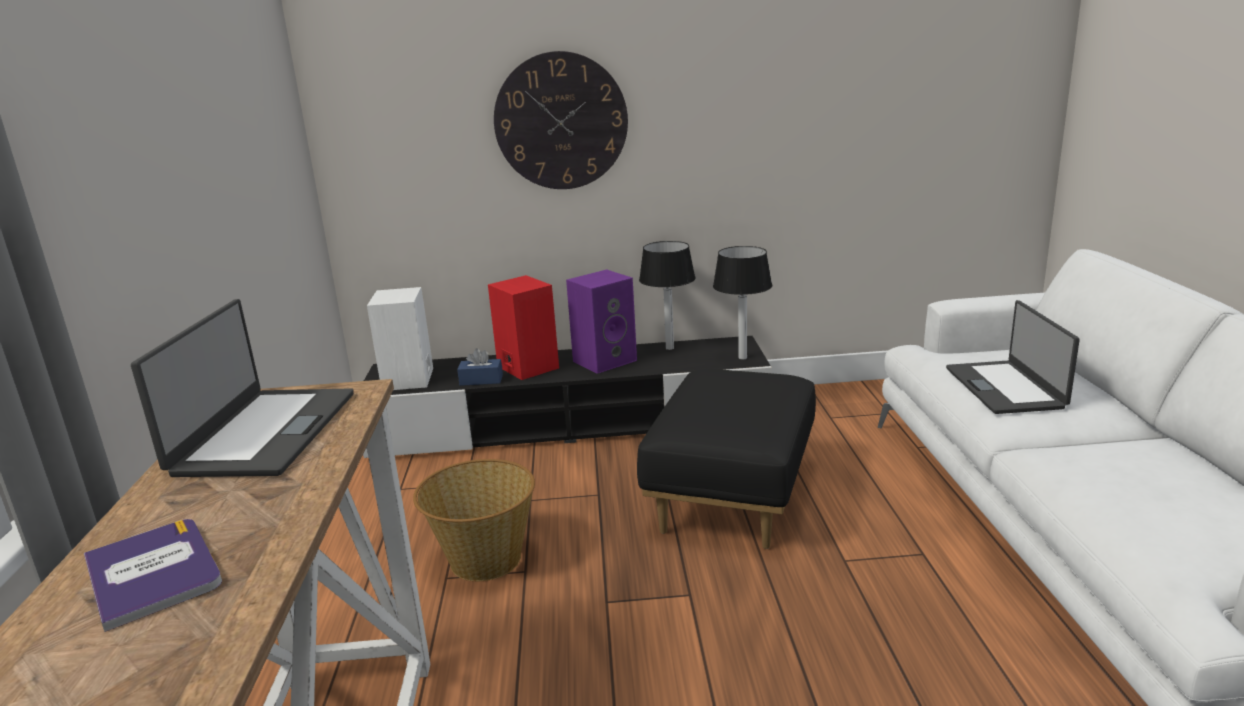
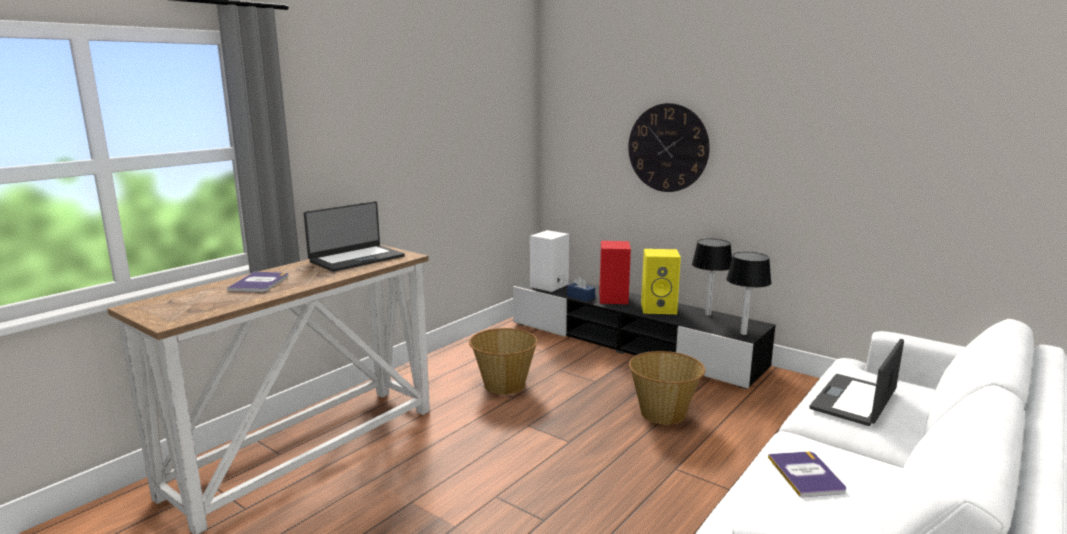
camera: 40 degrees right, 5 degrees down
purple speaker [566,270,637,374] -> yellow speaker [641,249,681,314]
black ottoman [637,369,816,549] -> basket [629,351,705,425]
none -> book [768,452,846,497]

